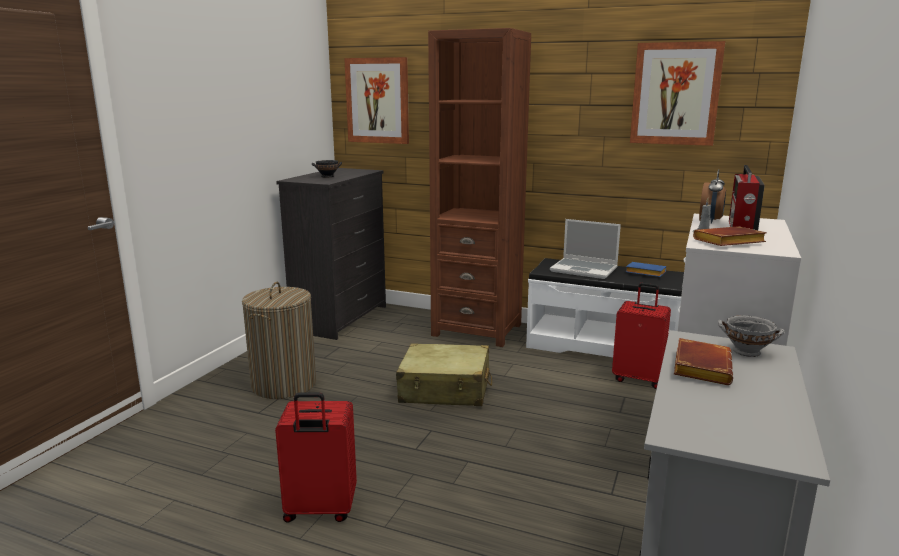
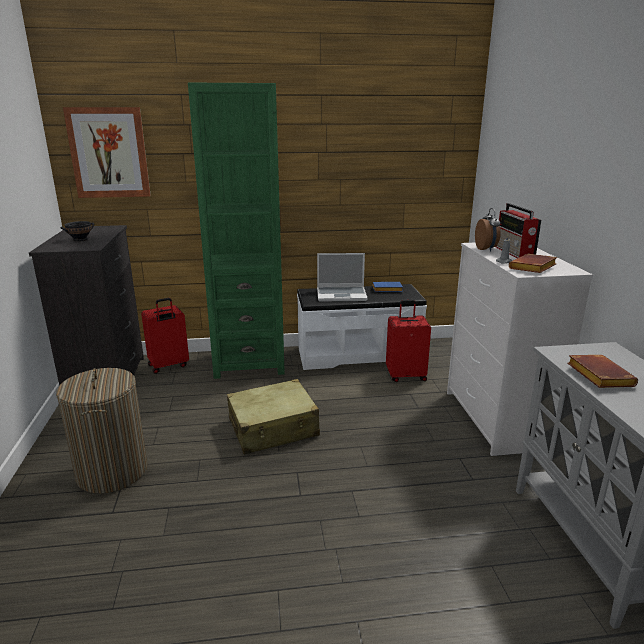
camera: 30 degrees left, 5 degrees up
red suitcase [275,392,357,522] -> red suitcase moved to [141,298,189,374]
brown bookcase [428,28,531,347] -> green bookcase [188,83,285,379]
picture [630,41,725,146] -> none
grey bowl [718,316,785,357] -> none

